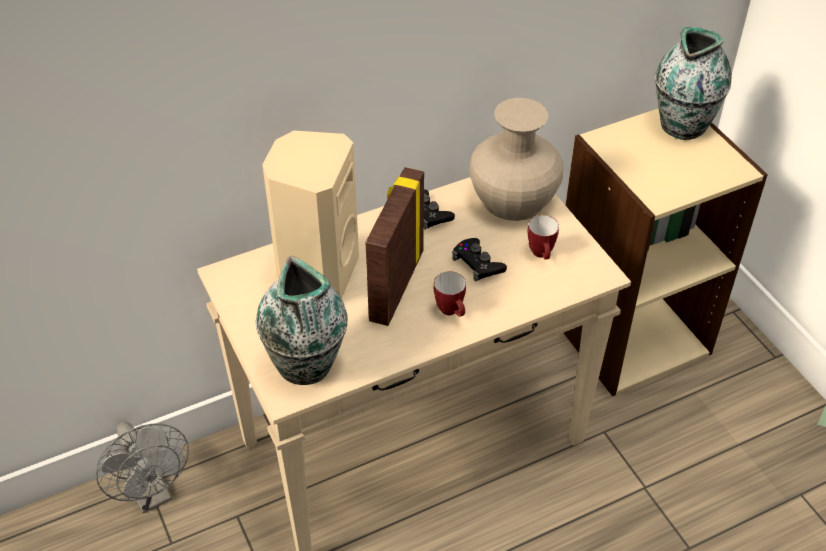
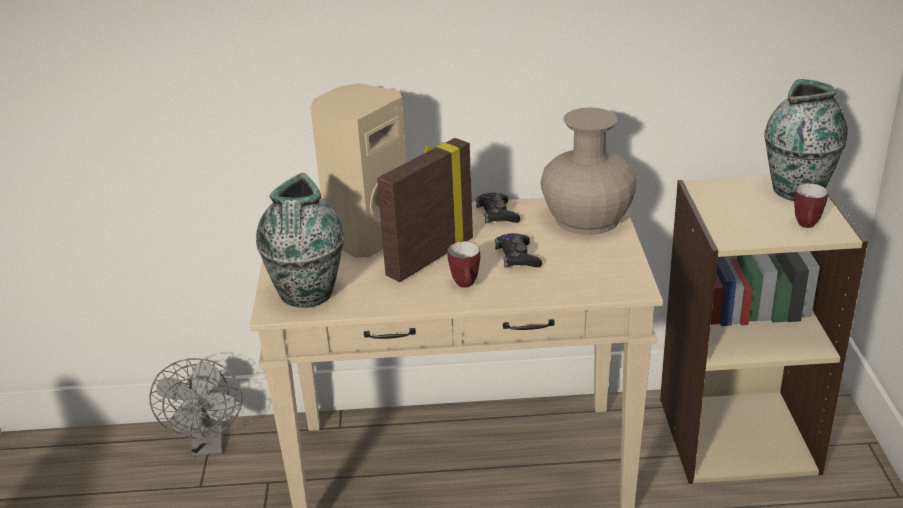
camera: 25 degrees right, 15 degrees down
mug [528,215,559,260] -> mug moved to [794,183,828,228]

